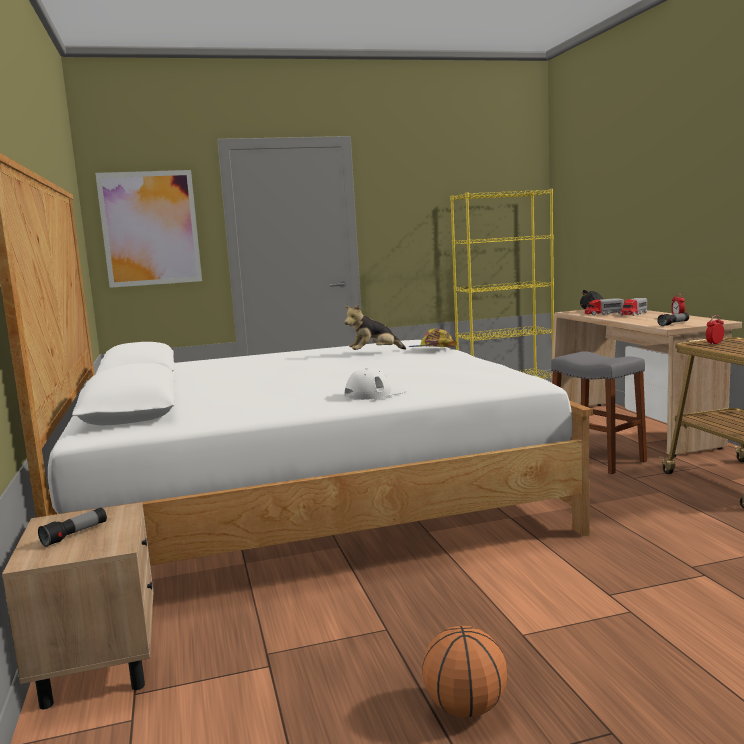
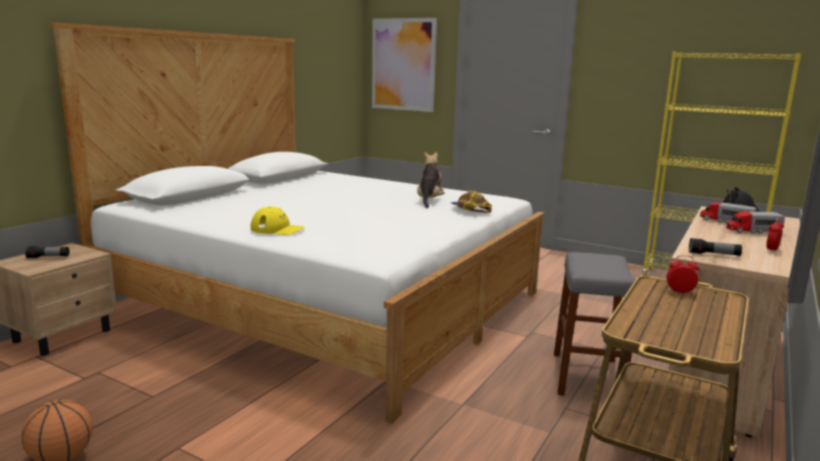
camera: 45 degrees right, 5 degrees up
plush toy [344,304,406,350] -> plush toy turned 75 degrees clockwise [417,151,445,208]
white cap [345,368,408,400] -> yellow cap [251,207,305,235]

